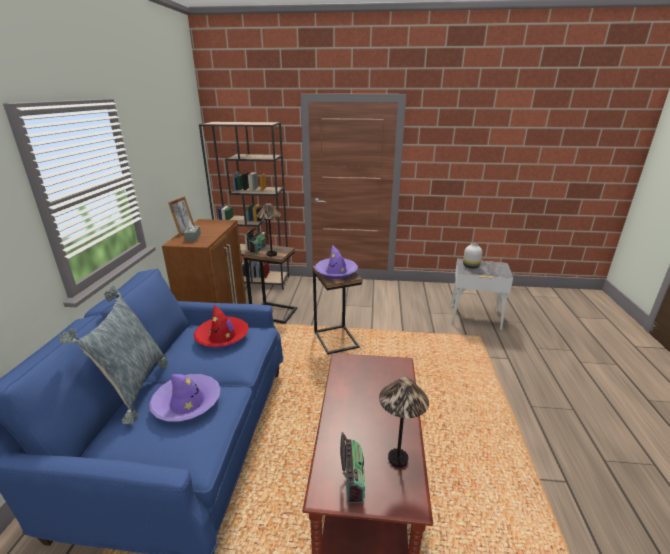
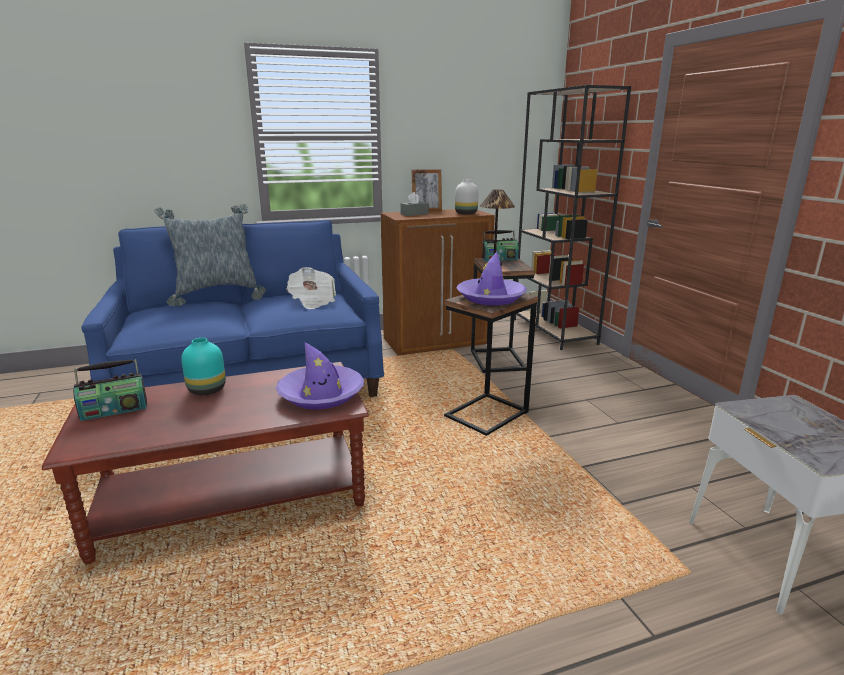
camera: 65 degrees right, 5 degrees down
purple hat [149,374,221,422] -> purple hat moved to [276,342,364,410]
red hat [194,304,249,349] -> newspaper [287,267,336,309]
table lamp [379,377,429,468] -> none
white vase [463,243,482,269] -> white vase moved to [455,180,479,215]
none -> turquoise vase [181,338,226,395]

